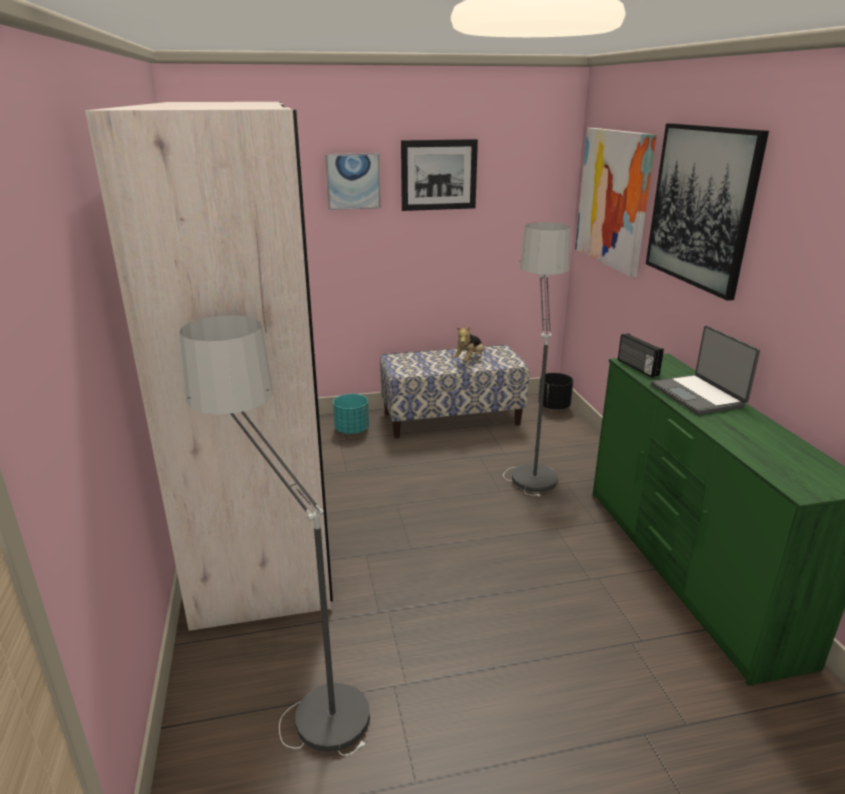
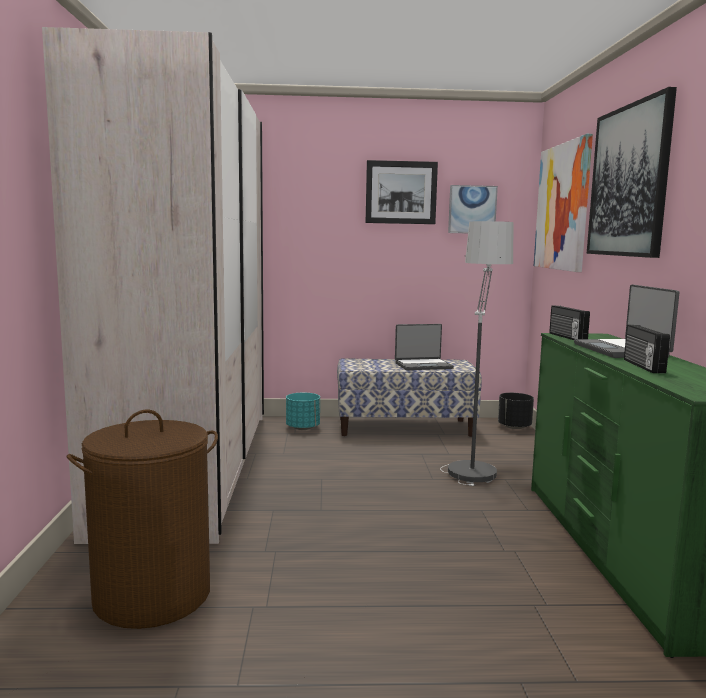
camera: 10 degrees right, 15 degrees down
floor lamp [179,315,370,756] -> brown laundry basket [67,410,218,629]
picture [325,153,381,210] -> picture moved to [448,185,498,233]
plush toy [452,326,484,362] -> laptop [395,324,454,370]
none -> radio [624,325,670,373]

